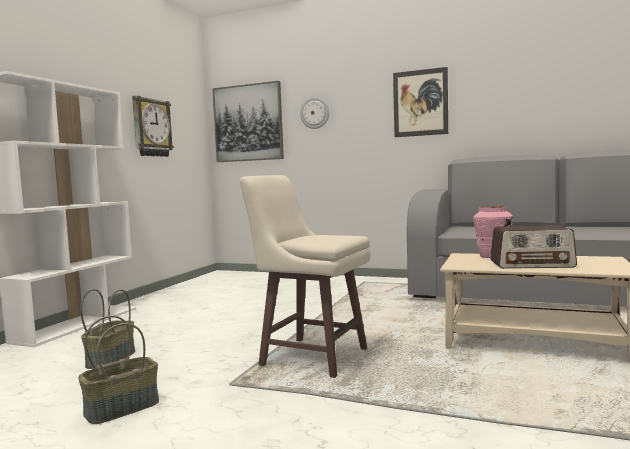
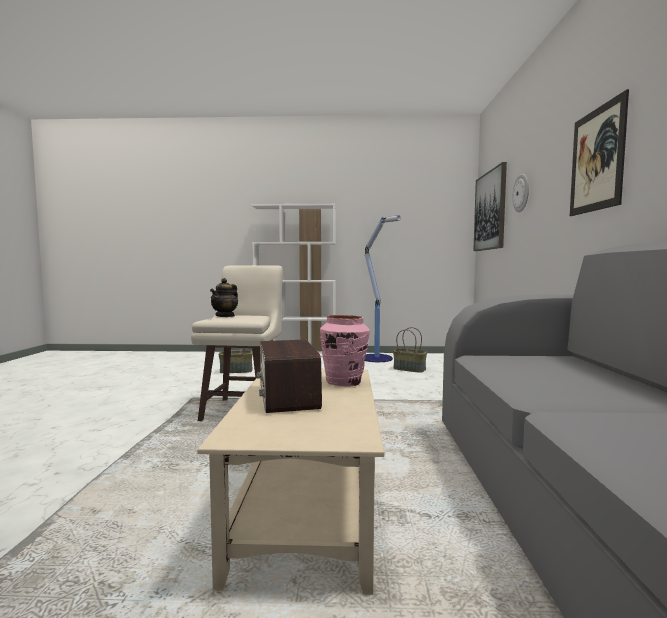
camera: 70 degrees right, 0 degrees up
basket [78,315,159,424] -> basket moved to [393,327,427,373]
wall clock [132,96,174,157] -> none
none -> teapot [210,278,238,317]
none -> floor lamp [365,215,400,362]

